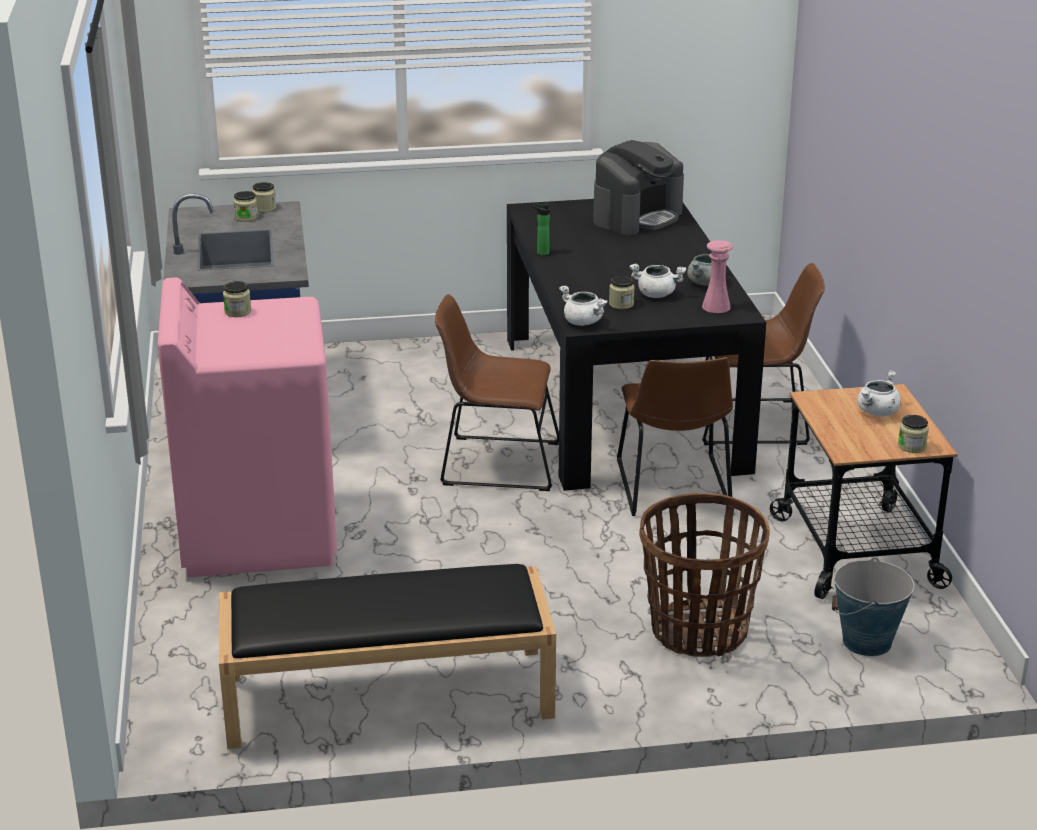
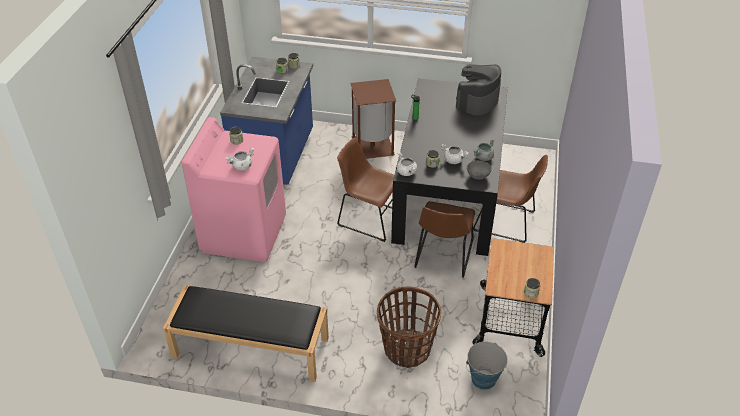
camera: 20 degrees right, 15 degrees up
coffee machine [593,140,684,235] -> coffee machine turned 150 degrees clockwise [456,64,501,115]
pink vase [702,240,733,313] -> grey bowl [467,161,492,180]
white cooking pot [857,370,901,416] -> white cooking pot moved to [225,148,255,170]
none -> brown trash can [350,79,396,159]

